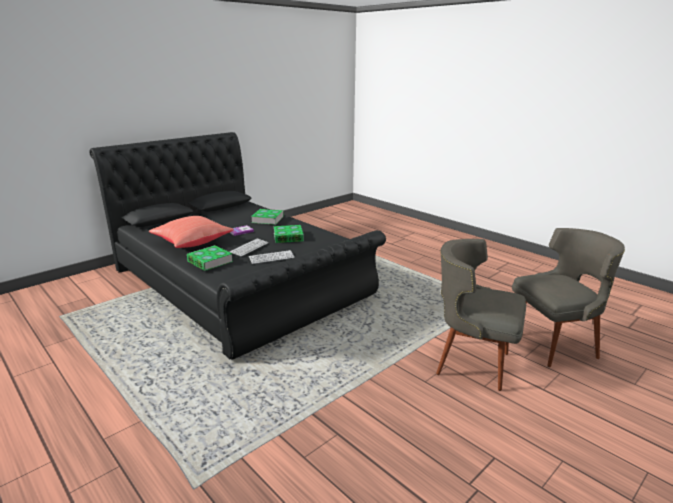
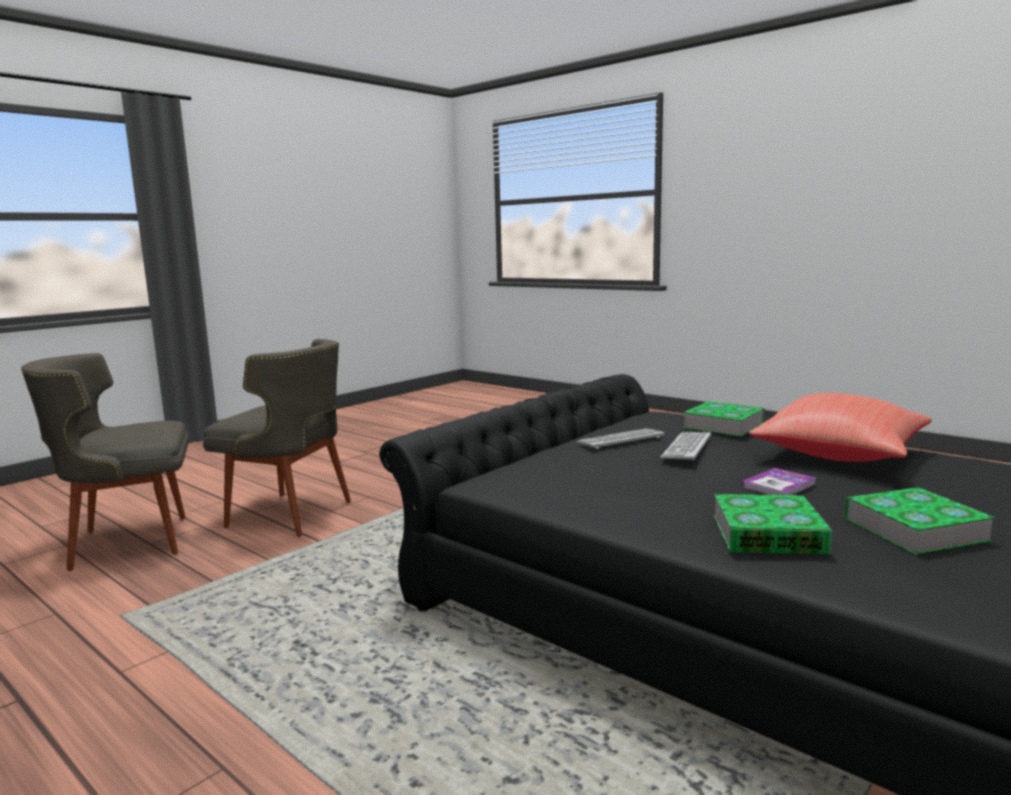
camera: 175 degrees right, 10 degrees down
book [274,225,304,243] -> book moved to [844,487,995,555]

